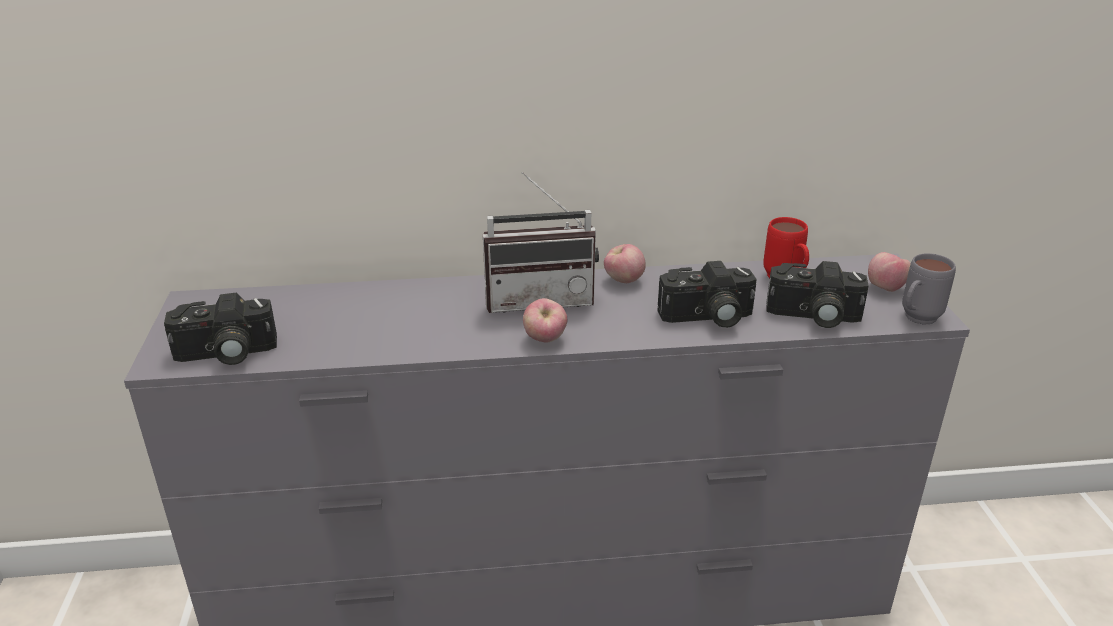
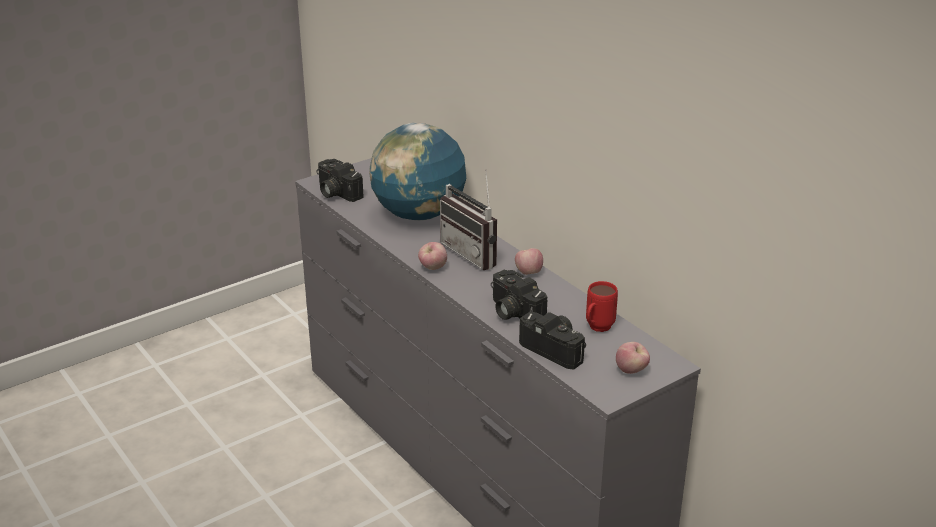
camera: 60 degrees right, 0 degrees up
camera [766,261,869,328] -> camera turned 150 degrees clockwise [519,312,586,370]
grey mug [902,253,956,325] -> none
none -> globe [369,123,466,221]

